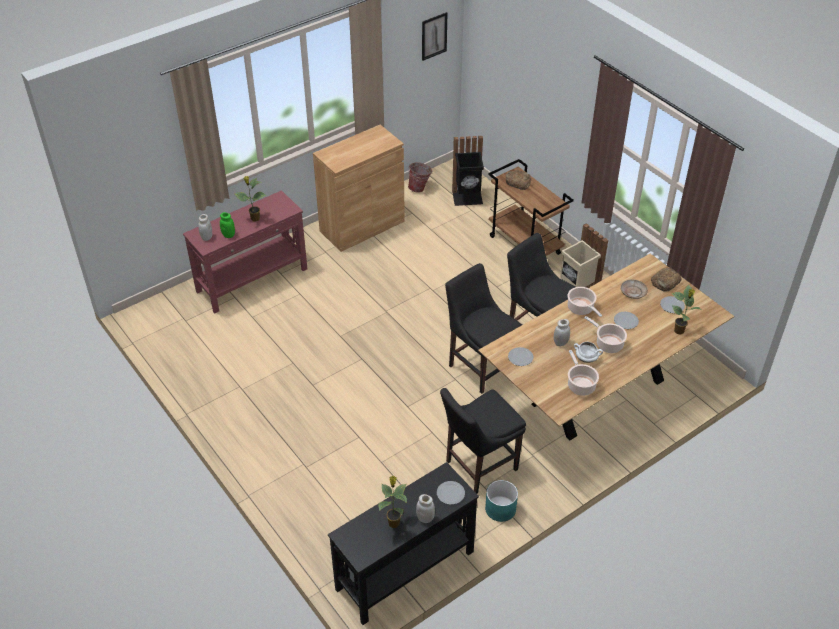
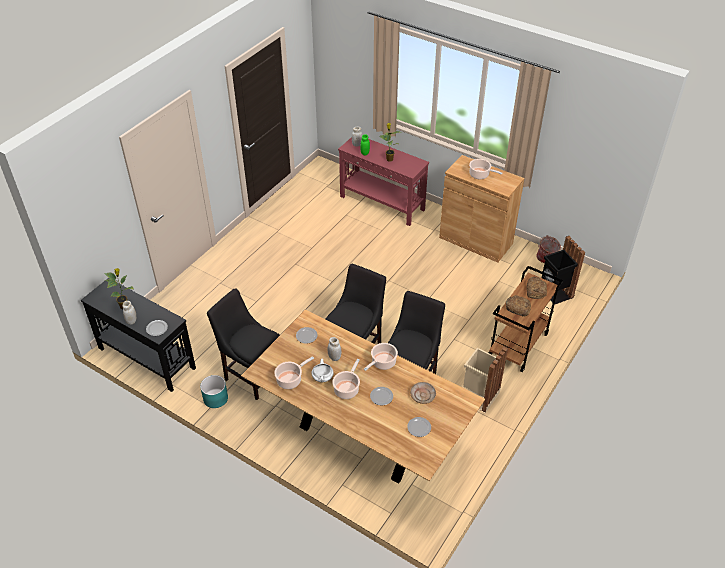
camera: 70 degrees right, 0 degrees up
picture [422,12,447,61] -> none
bread [651,268,681,292] -> bread moved to [506,295,531,317]
potted plant [672,284,701,335] -> none
none -> cooking pot [469,159,503,179]

